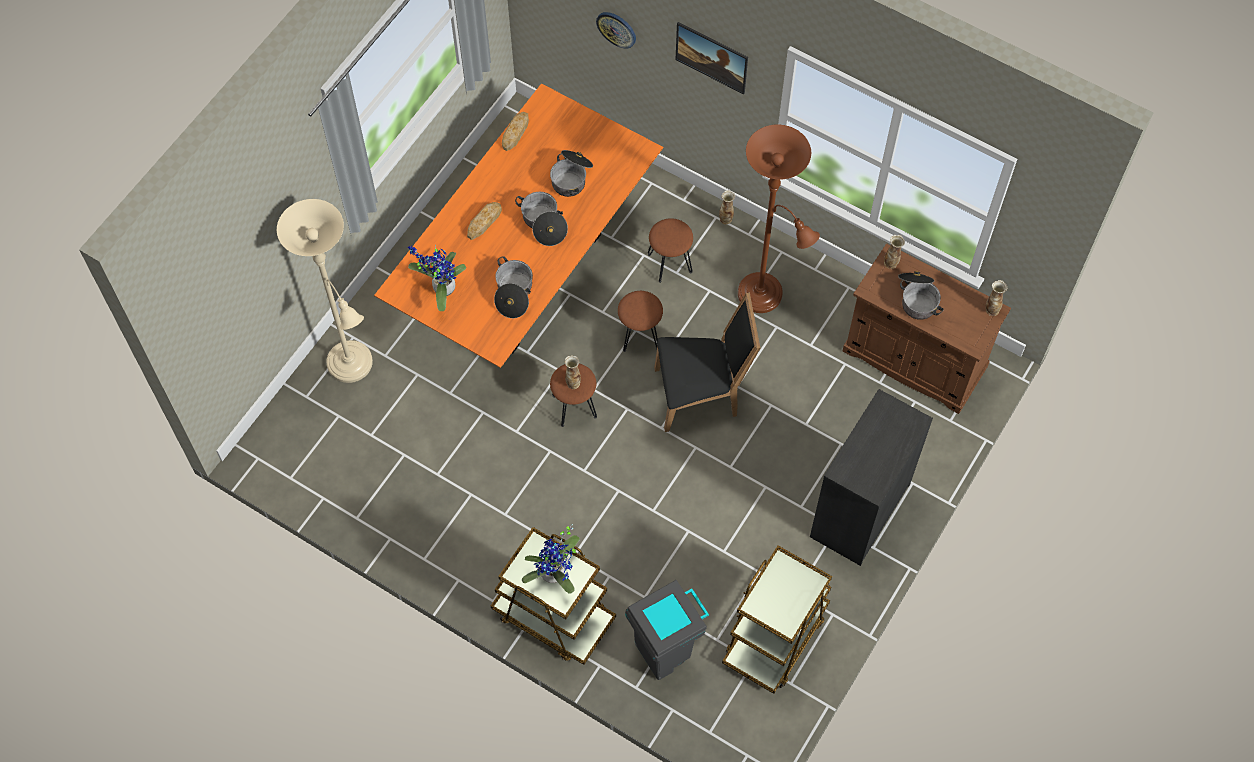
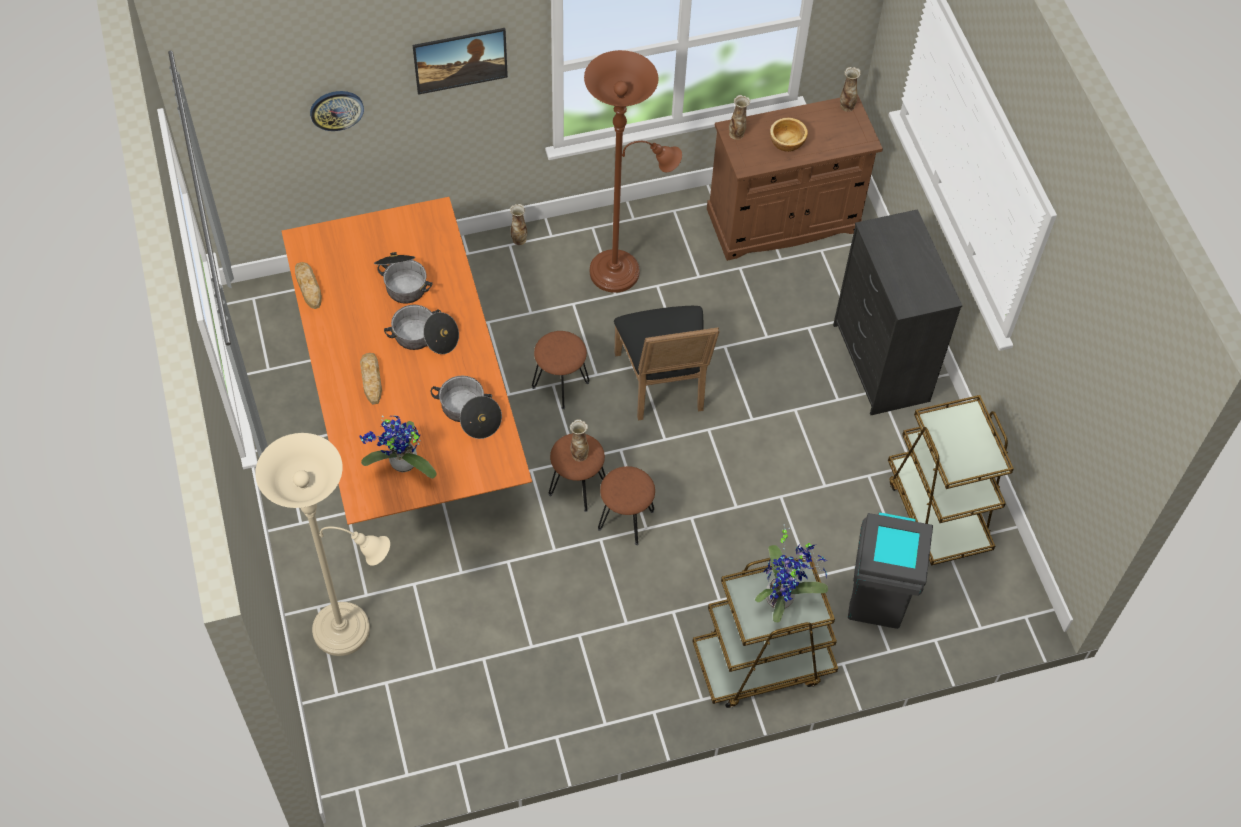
camera: 50 degrees left, 5 degrees down
brown stool [648,218,693,283] -> brown stool moved to [598,466,655,545]
black chair [654,292,760,432] -> black chair turned 135 degrees clockwise [614,306,720,420]
cooking pot [898,271,944,320] -> bowl [770,118,808,152]

